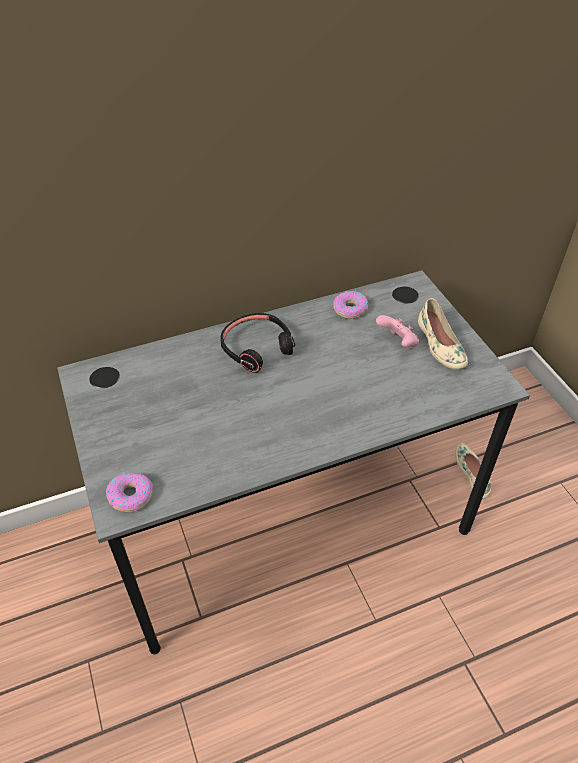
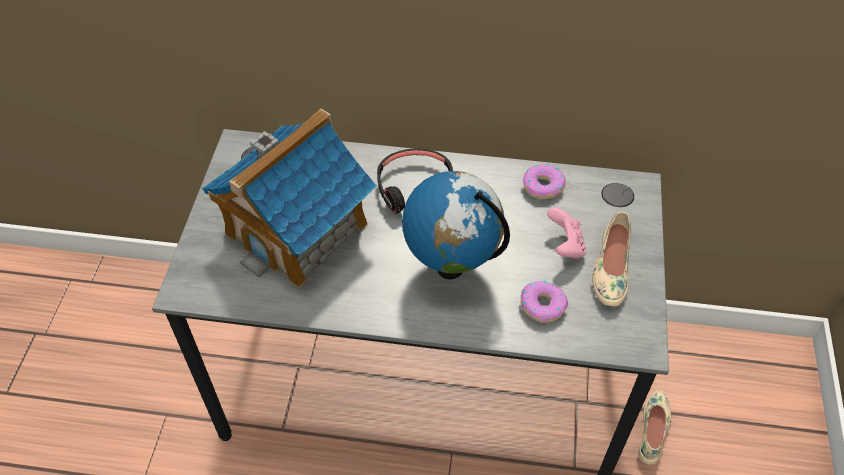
camera: 30 degrees right, 5 degrees up
donut [106,473,153,512] -> donut moved to [521,280,568,323]
none -> toy house [202,109,377,288]
none -> globe [402,171,510,279]

